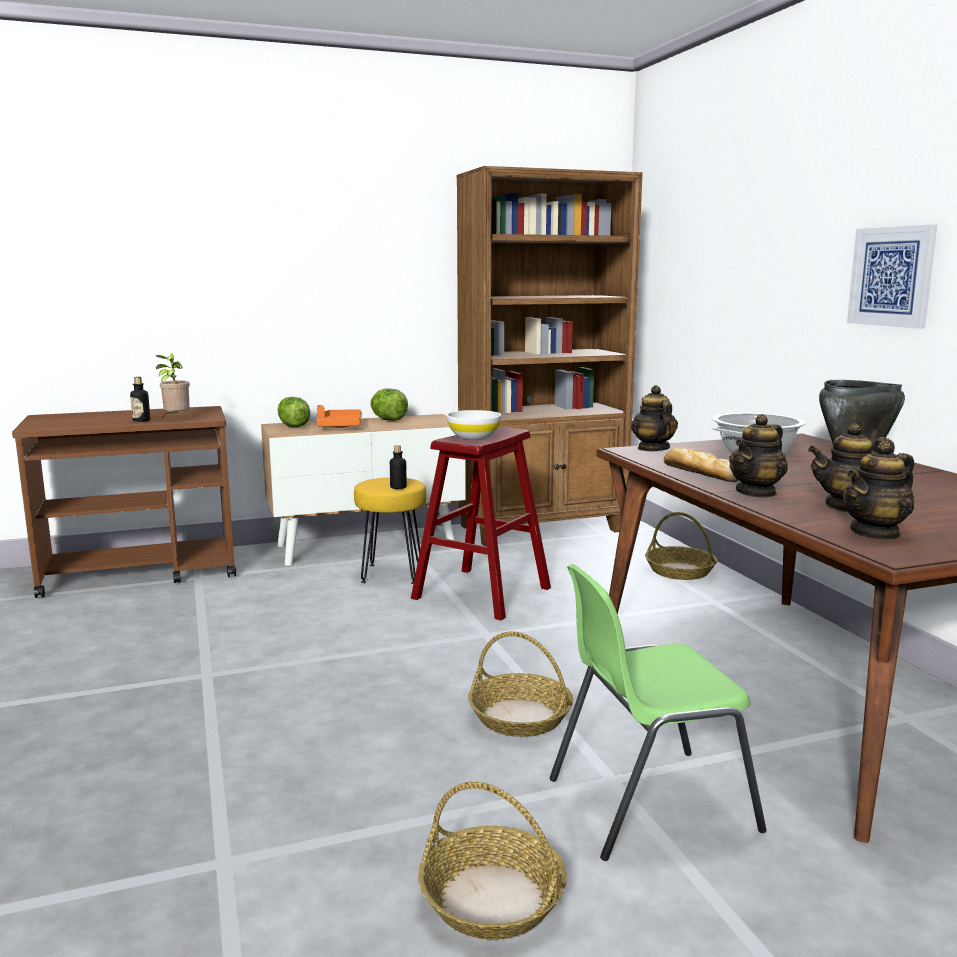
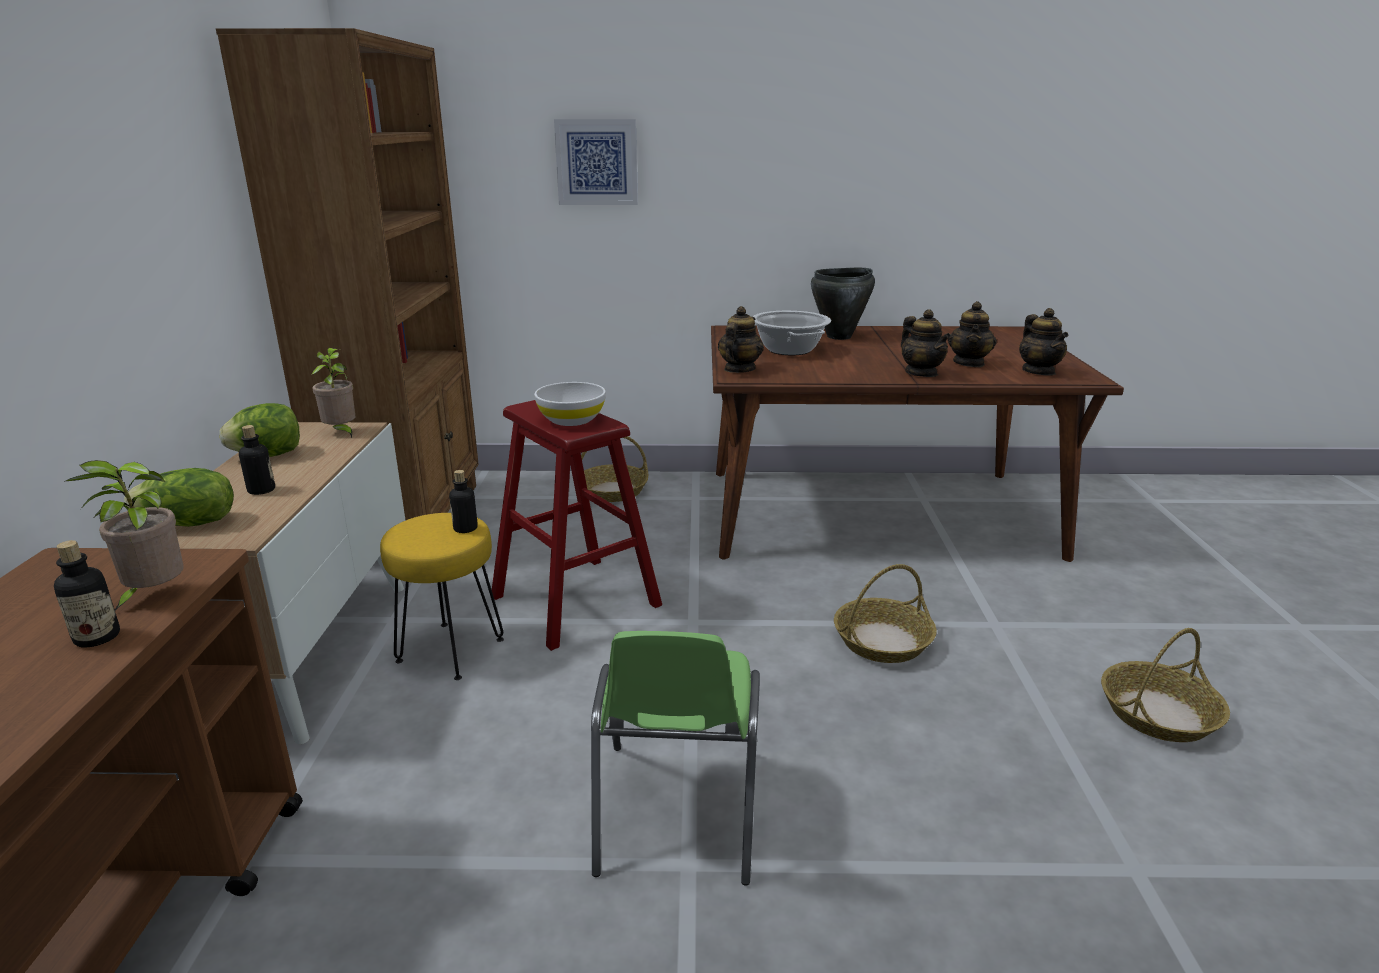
camera: 70 degrees left, 10 degrees up
orange tray [317,405,362,428] -> bottle [239,425,275,495]
green chair [550,564,766,861] -> green chair moved to [591,631,760,886]
teapot [631,385,678,451] -> teapot turned 105 degrees clockwise [718,306,764,373]
bread [664,448,739,482] -> none
picture [847,225,937,329] -> picture moved to [554,119,638,205]
none -> potted plant [311,348,355,438]

